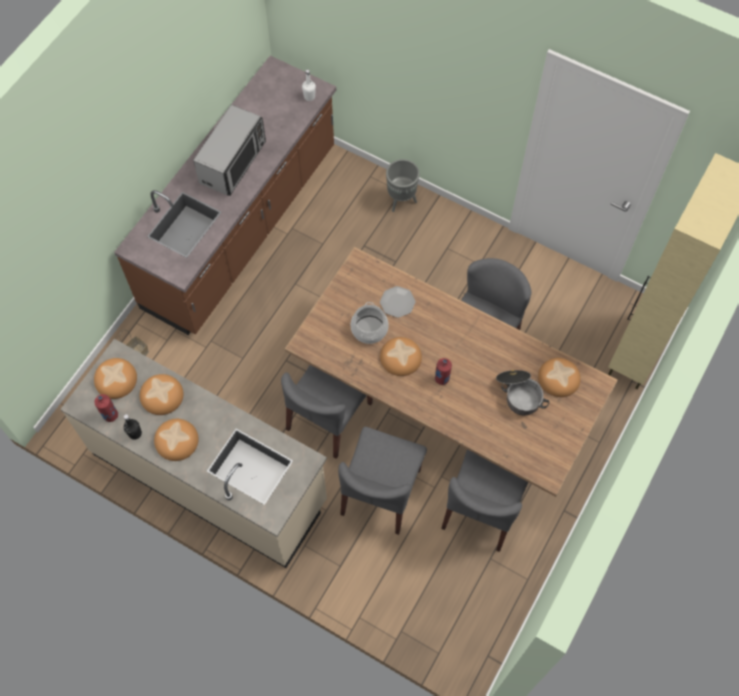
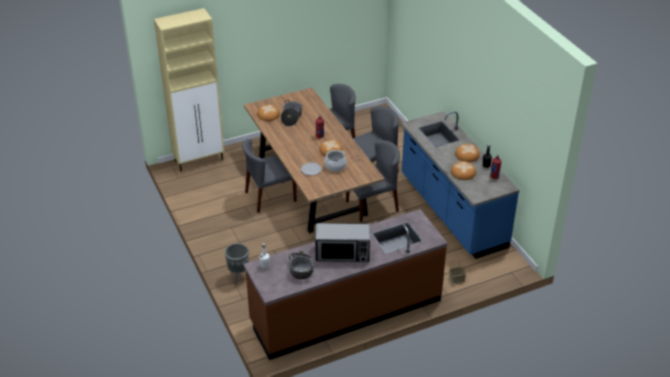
camera: 145 degrees left, 25 degrees down
beige counter [60,339,327,568] -> blue counter [401,111,520,259]
bread [94,358,137,399] -> none
microwave [193,105,266,196] -> microwave turned 150 degrees counterclockwise [315,223,370,262]
none -> cooking pot [289,251,314,279]

